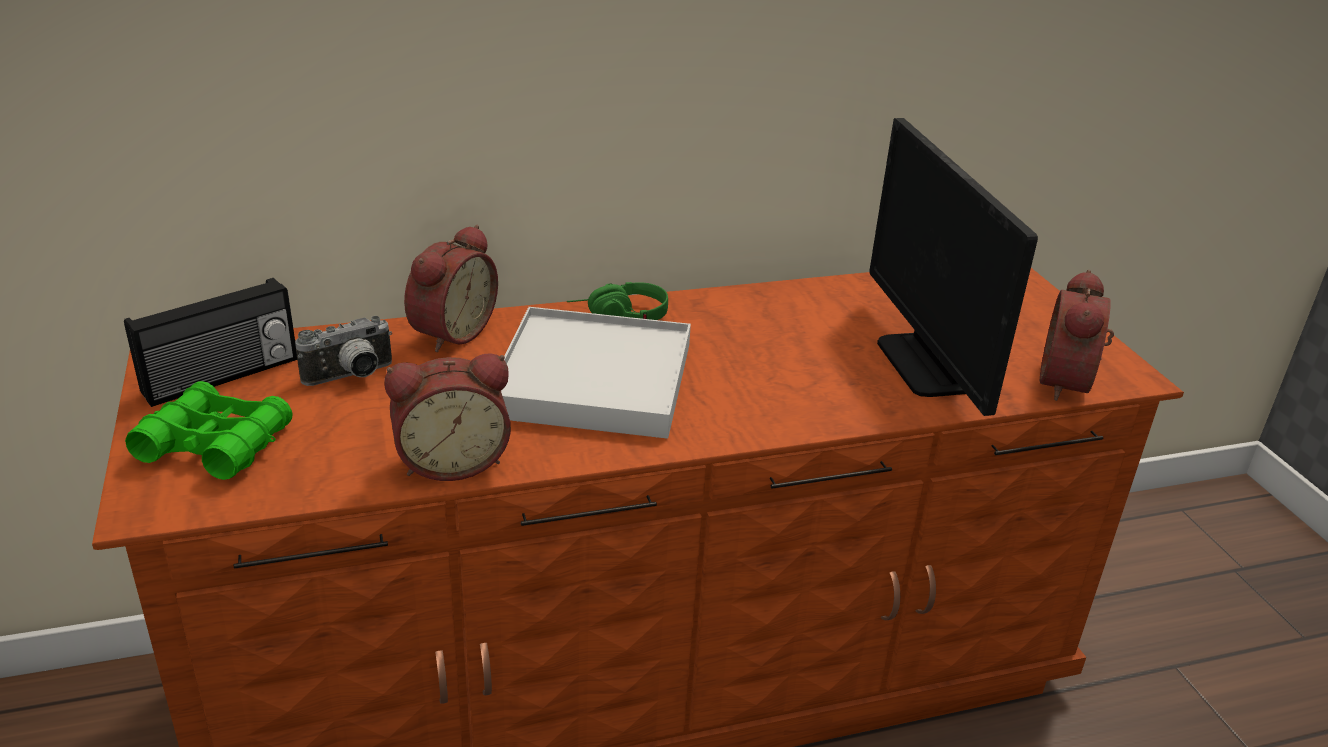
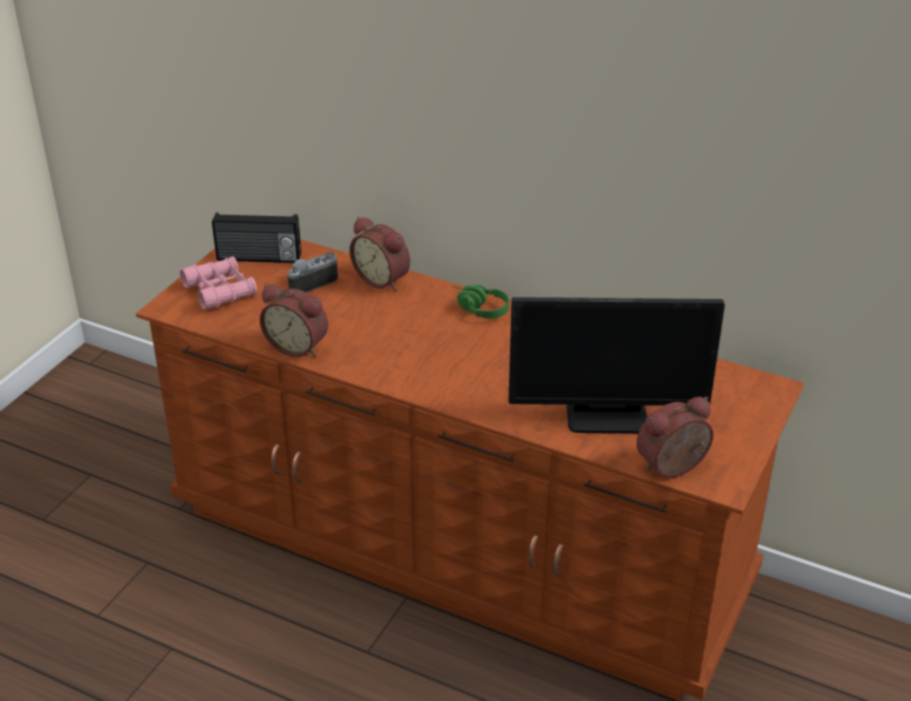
camera: 45 degrees right, 5 degrees up
green binoculars [125,381,293,480] -> pink binoculars [180,256,257,309]
camera [295,315,392,386] -> camera turned 135 degrees clockwise [286,252,338,293]
alarm clock [404,225,498,352] -> alarm clock turned 60 degrees clockwise [349,217,410,291]
white tray [501,307,691,439] -> none
monitor [869,118,1038,416] -> monitor turned 120 degrees counterclockwise [509,297,725,433]

